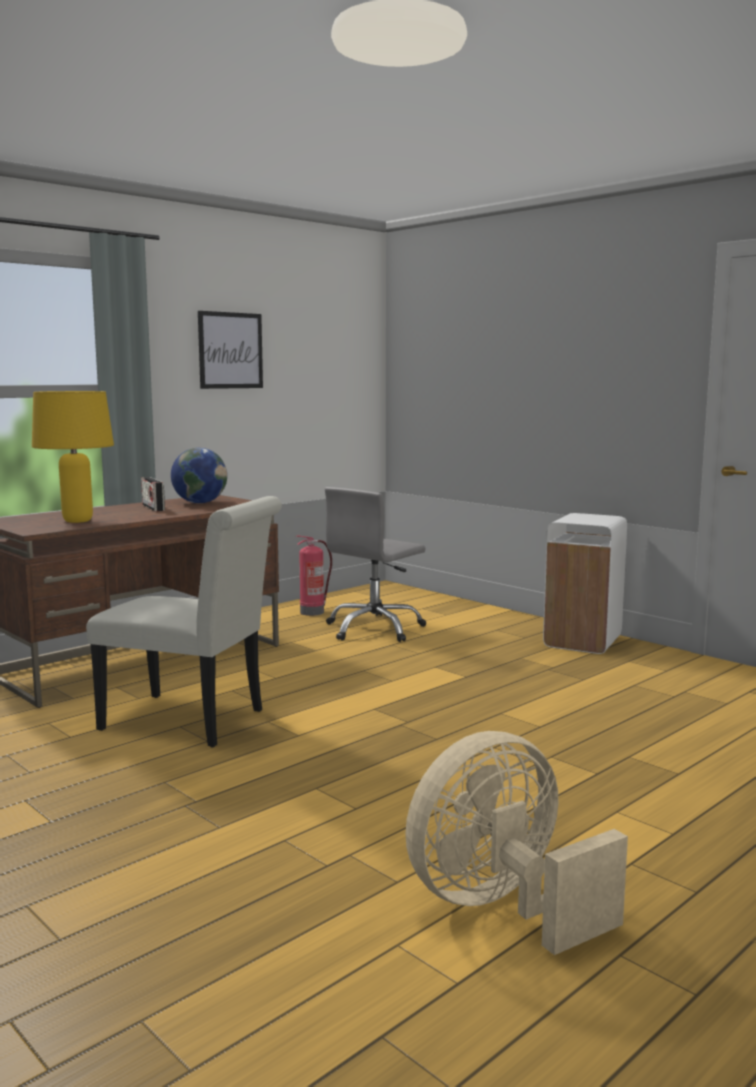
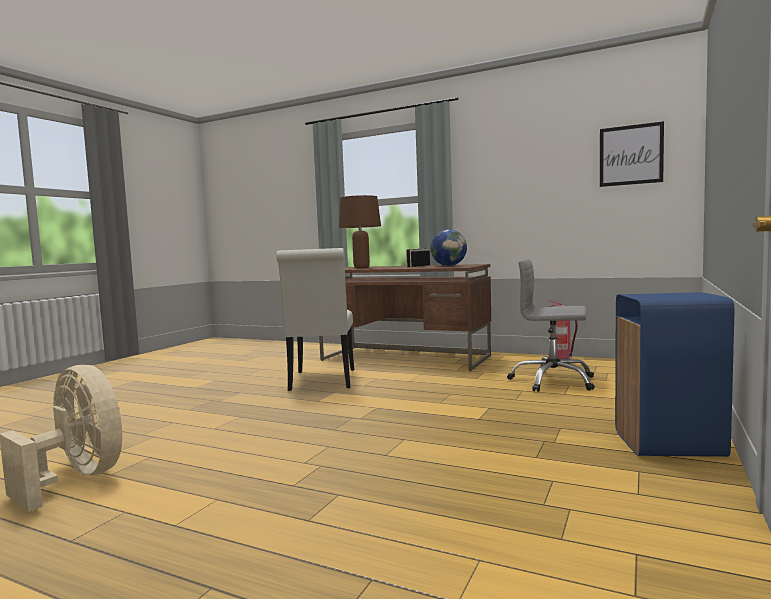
camera: 70 degrees right, 5 degrees down
yellow table lamp [32,391,114,523] -> brown table lamp [339,195,381,269]
picture [198,311,263,389] -> picture moved to [600,121,664,187]
white trash can [543,513,627,654] -> blue trash can [615,292,734,457]

